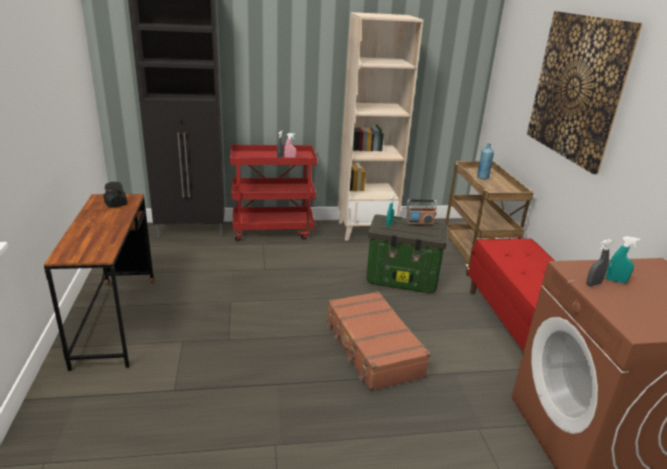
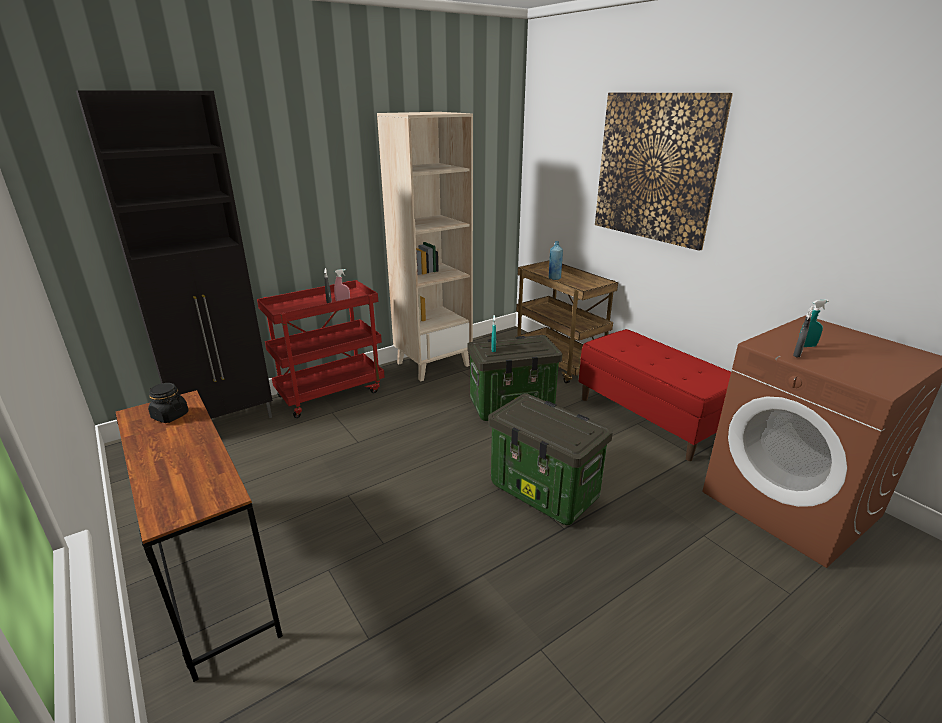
camera: 25 degrees left, 0 degrees up
brown suitcase [327,291,431,391] -> storage box [488,394,613,525]
radio [406,200,437,226] -> none

